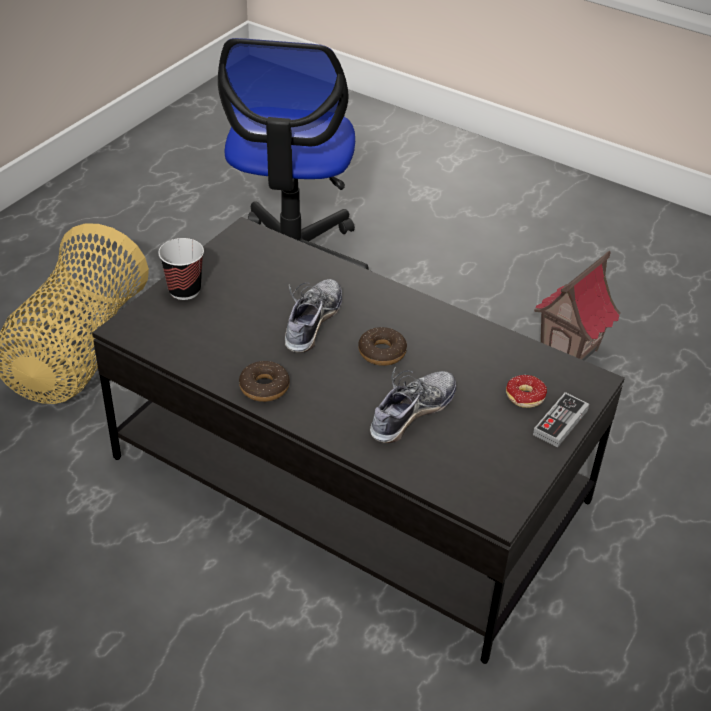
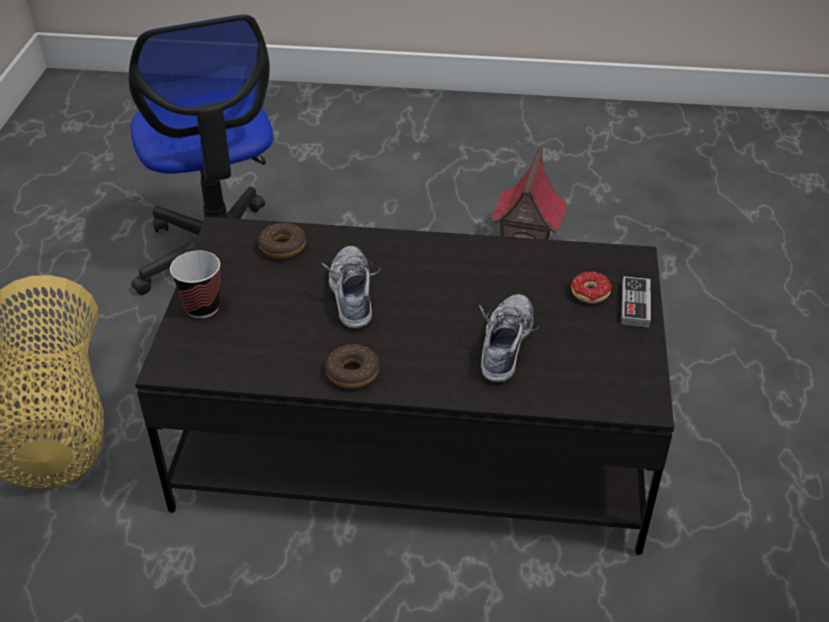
camera: 25 degrees left, 0 degrees up
donut [358,327,407,366] -> donut moved to [258,223,306,259]

